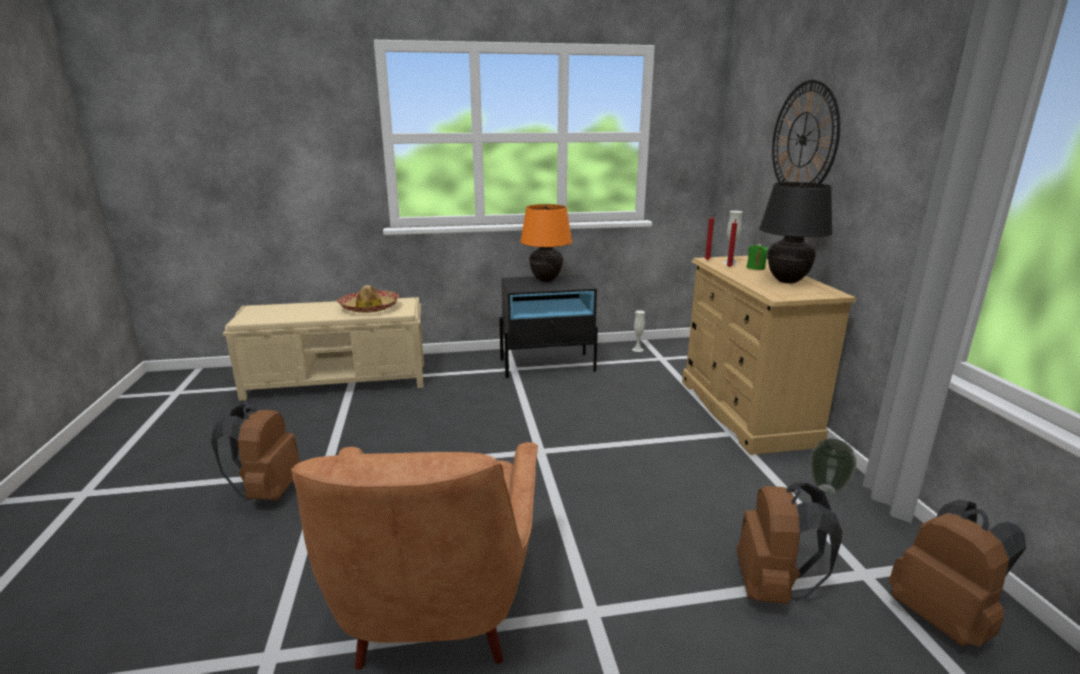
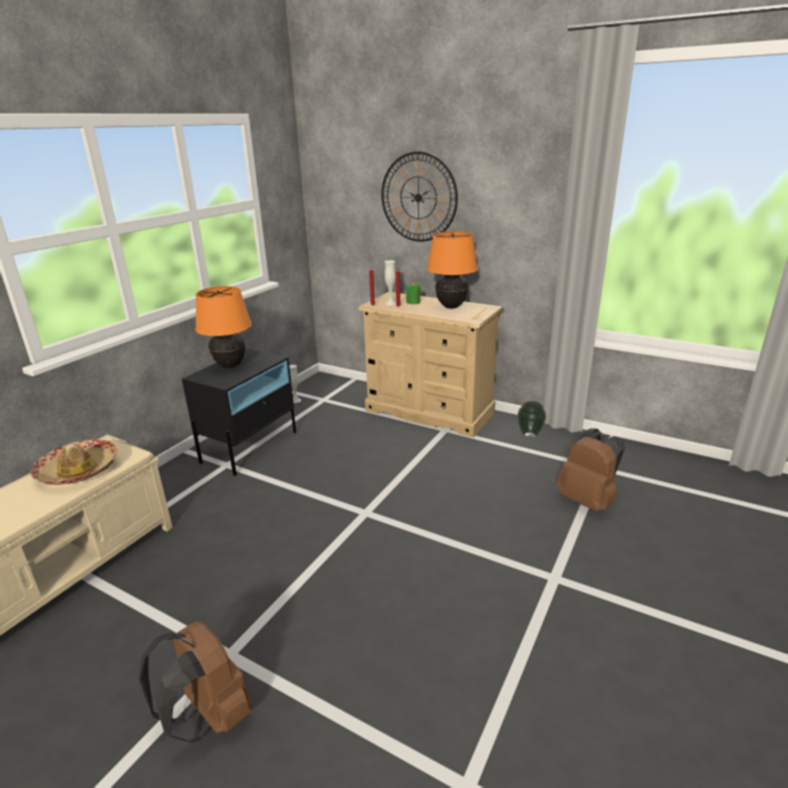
camera: 50 degrees left, 5 degrees up
brown armchair [291,442,538,670] -> none
black table lamp [759,182,833,283] -> orange table lamp [427,231,478,309]
brown backpack [889,500,1026,646] -> none

